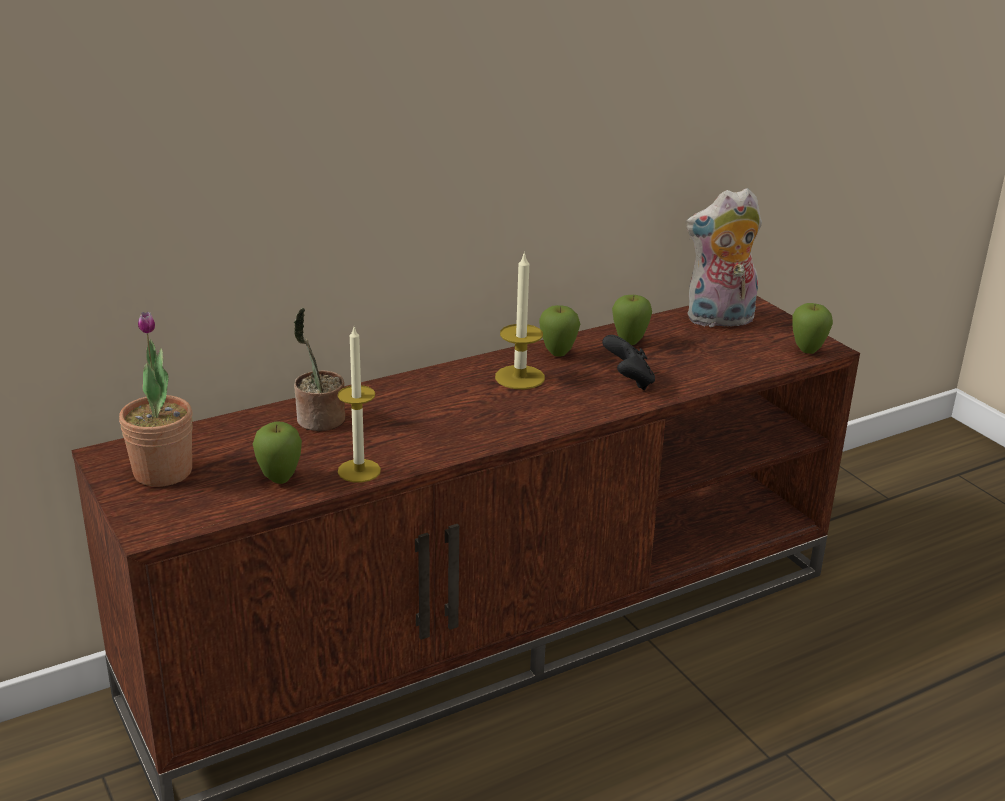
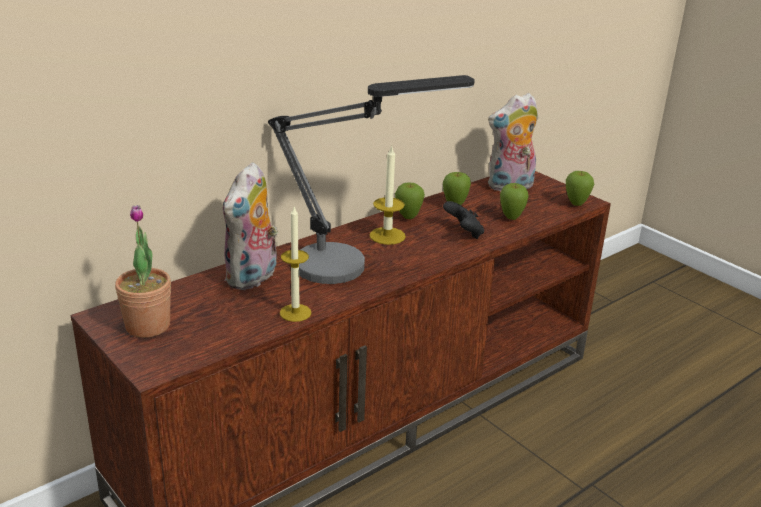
camera: 10 degrees left, 0 degrees up
apple [253,421,302,484] -> apple moved to [500,183,529,220]
potted plant [294,308,345,431] -> plush toy [223,162,278,290]
none -> table lamp [268,75,475,284]

